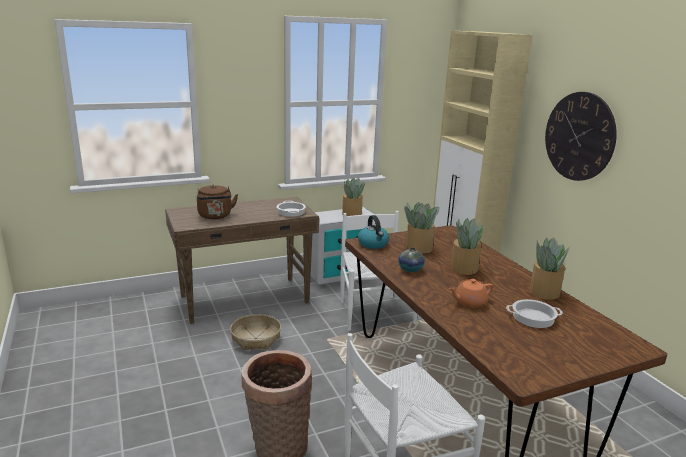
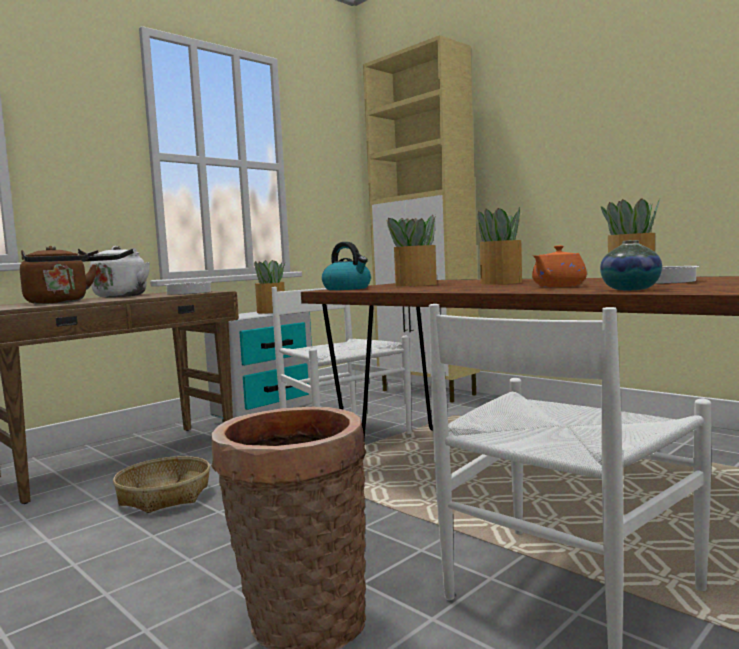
camera: 20 degrees left, 15 degrees down
vase [398,248,425,272] -> vase moved to [600,240,662,290]
wall clock [545,92,617,181] -> none
none -> white kettle [82,246,150,297]

